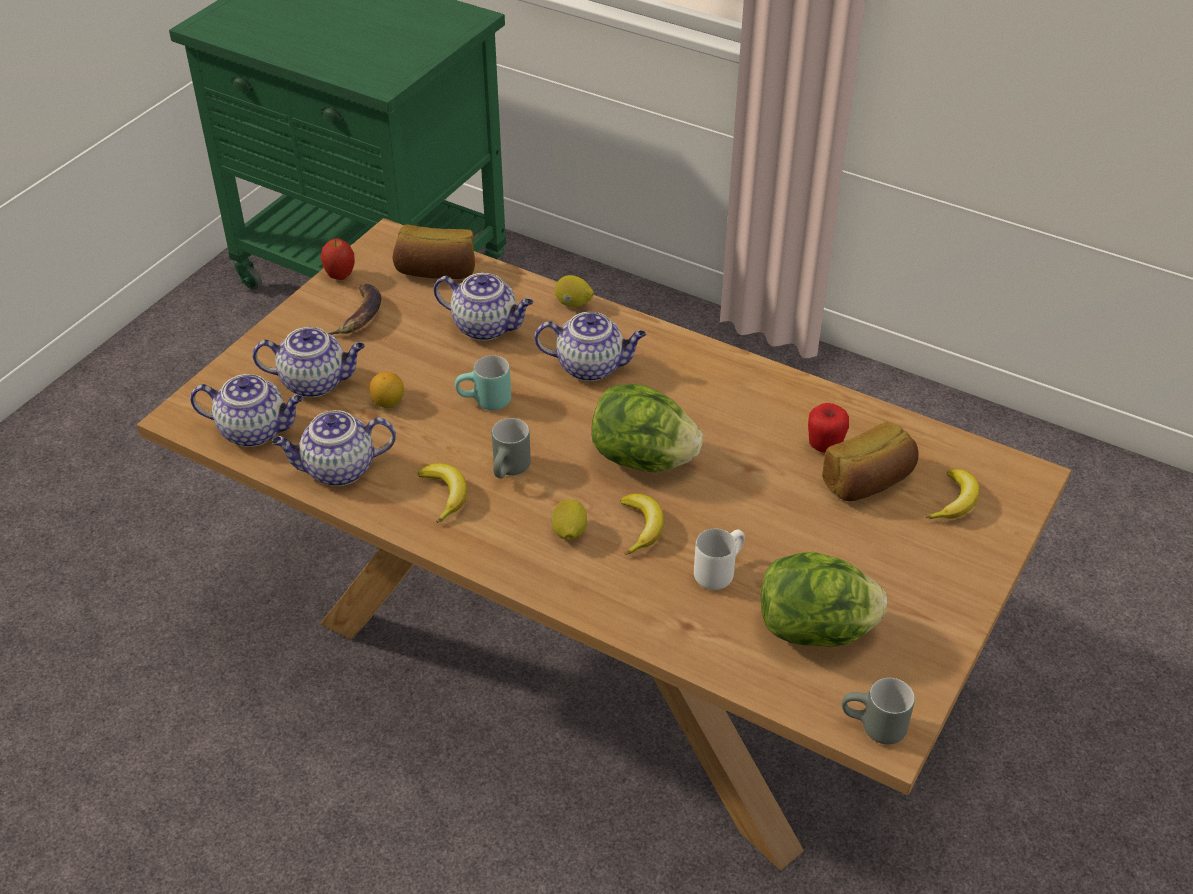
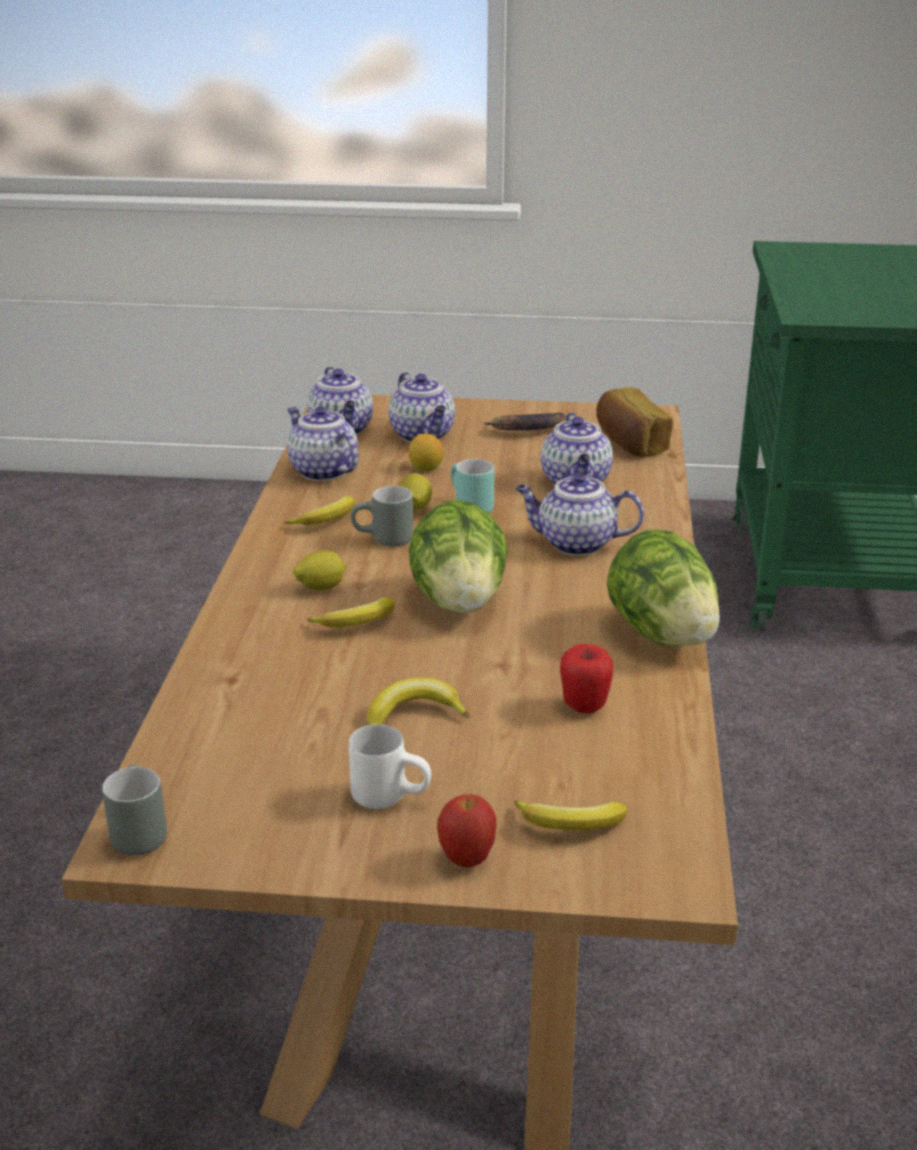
camera: 65 degrees right, 15 degrees down
apple [321,238,355,280] -> apple moved to [437,794,497,867]
teapot [534,312,647,381] -> teapot turned 120 degrees clockwise [515,473,644,556]
lemon [555,275,594,307] -> lemon moved to [398,473,432,510]
white mug [694,529,745,590] -> white mug moved to [349,724,431,809]
lettuce [761,552,887,647] -> lettuce moved to [607,530,720,647]
bread [822,422,919,501] -> none
none -> banana [367,677,470,725]

